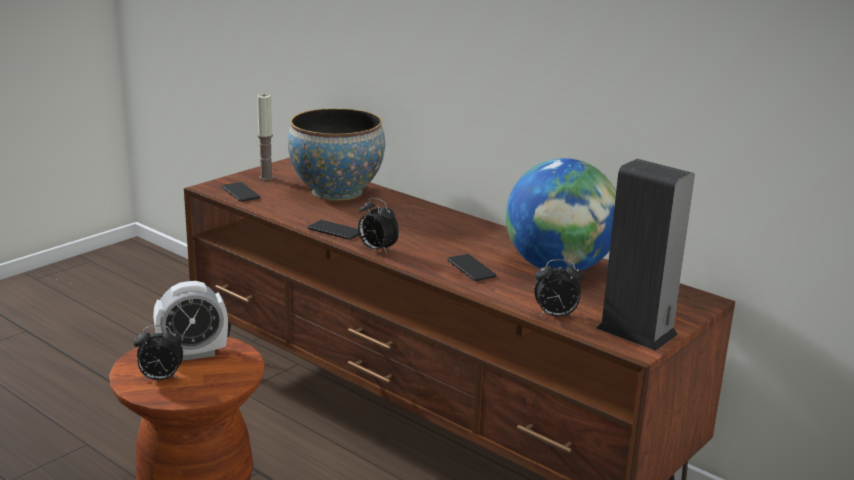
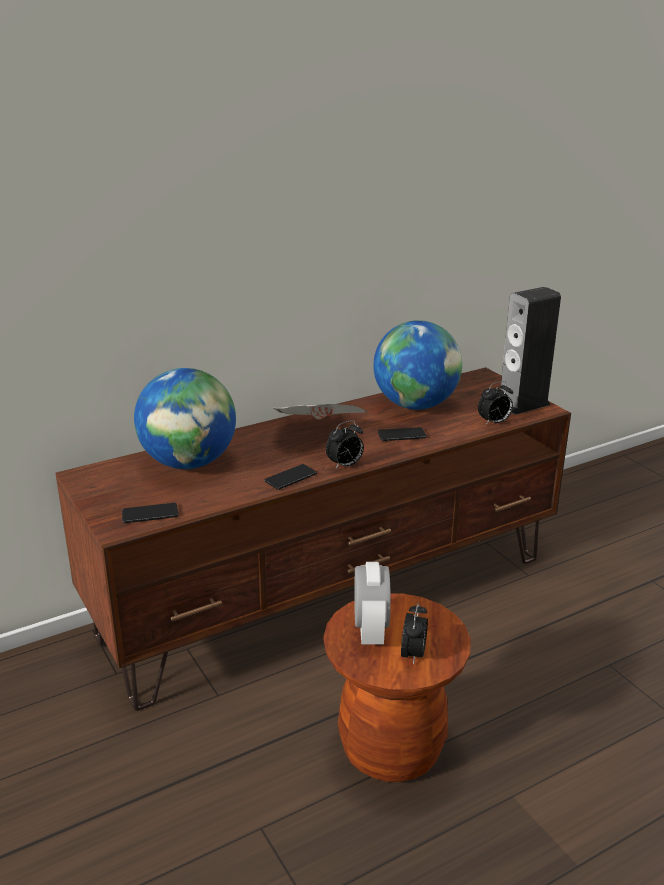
camera: 70 degrees left, 5 degrees up
candle [257,93,274,180] -> none
bowl [288,108,385,201] -> globe [134,368,236,469]
alarm clock [534,259,583,317] -> alarm clock turned 45 degrees clockwise [478,381,513,426]
none -> newspaper [273,404,368,420]

